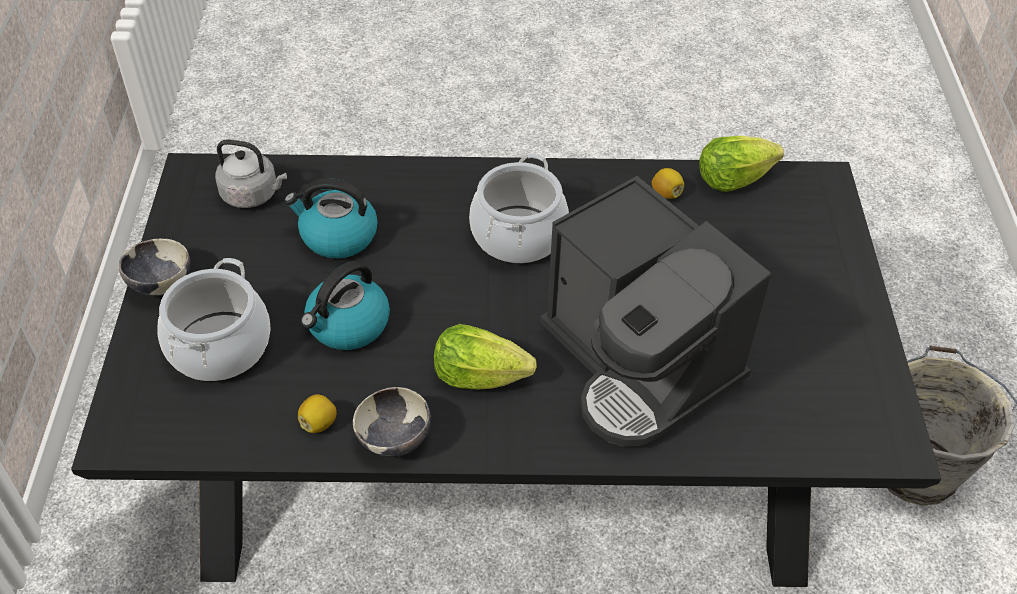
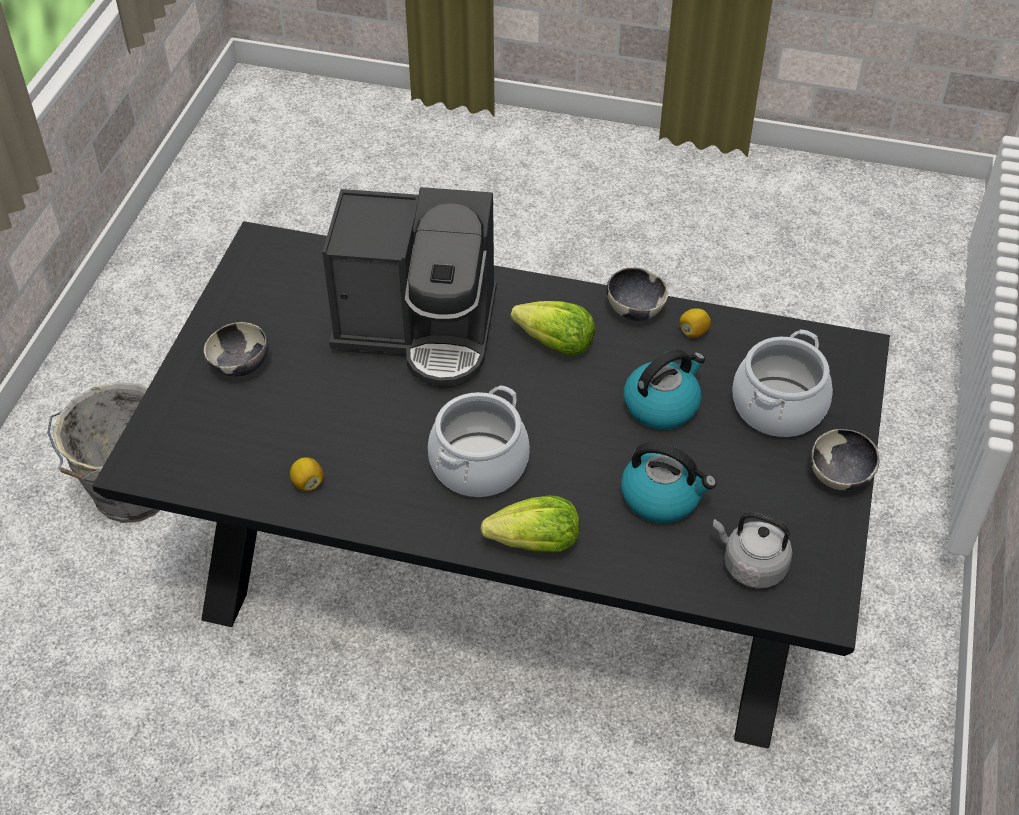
camera: 165 degrees left, 0 degrees up
coffee machine [540,176,771,447] -> coffee machine turned 120 degrees clockwise [322,187,496,388]
lettuce [699,136,784,192] -> lettuce moved to [480,496,579,552]
none -> bowl [204,322,268,376]

